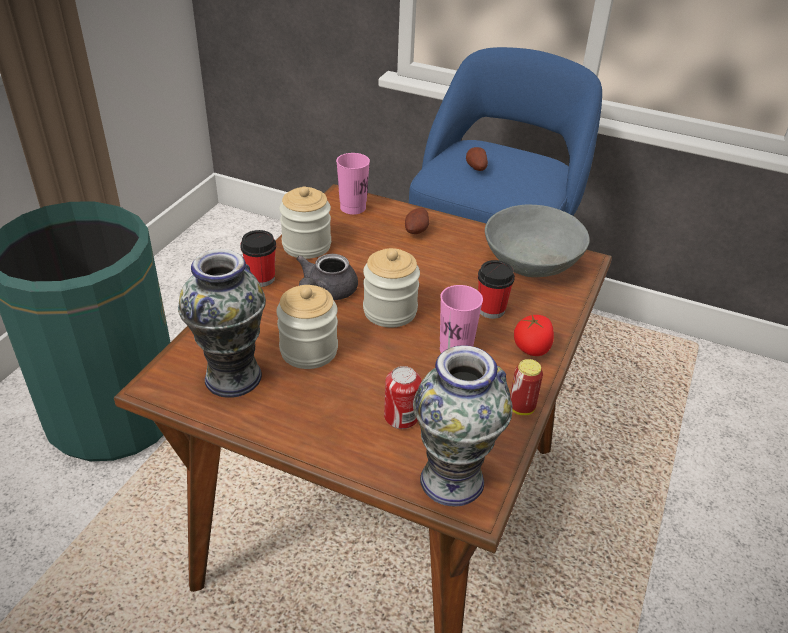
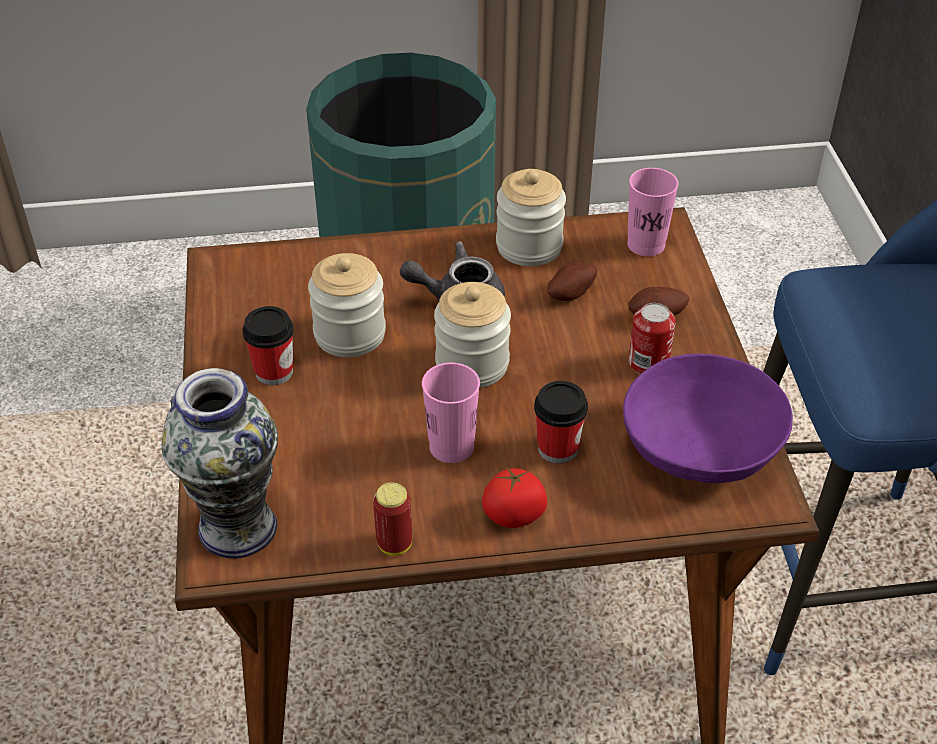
camera: 60 degrees right, 5 degrees up
vase [178,249,266,398] -> none
cup [240,230,276,287] -> cup moved to [243,306,294,385]
can [384,366,422,429] -> can moved to [629,303,676,374]
potato [466,147,488,171] -> potato moved to [547,262,598,301]
grey bowl [485,205,590,277] -> purple bowl [623,353,793,483]

